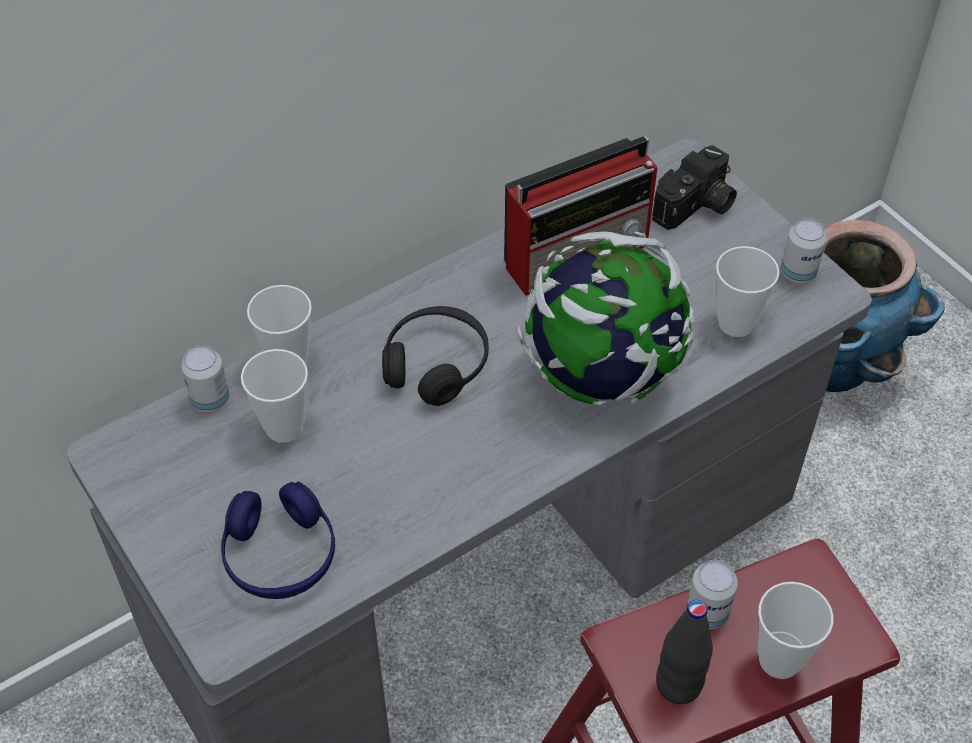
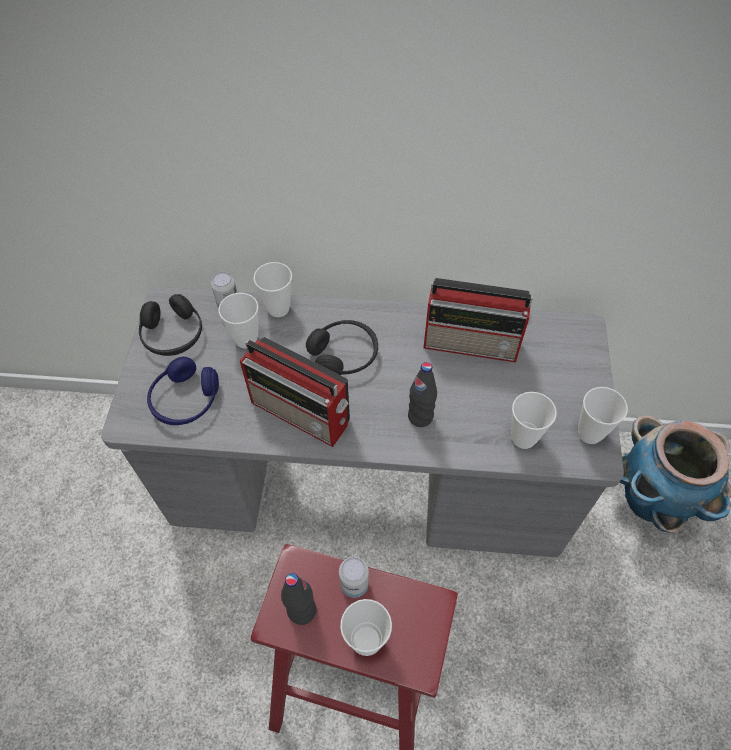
camera: 40 degrees right, 5 degrees up
globe [516,231,694,405] -> black bottle [408,362,437,427]
camera [652,145,737,230] -> none
can [781,218,827,283] -> cup [578,387,628,444]
none -> black headphones [139,294,202,356]
none -> radio [240,337,350,447]

